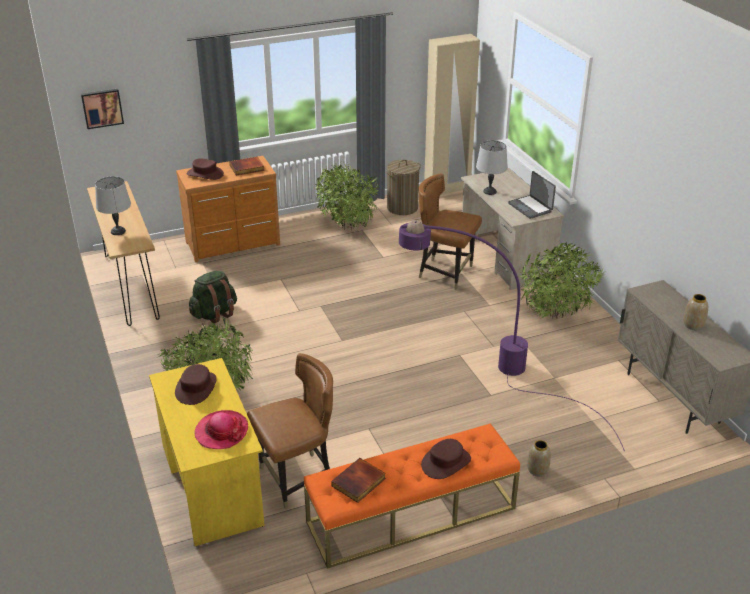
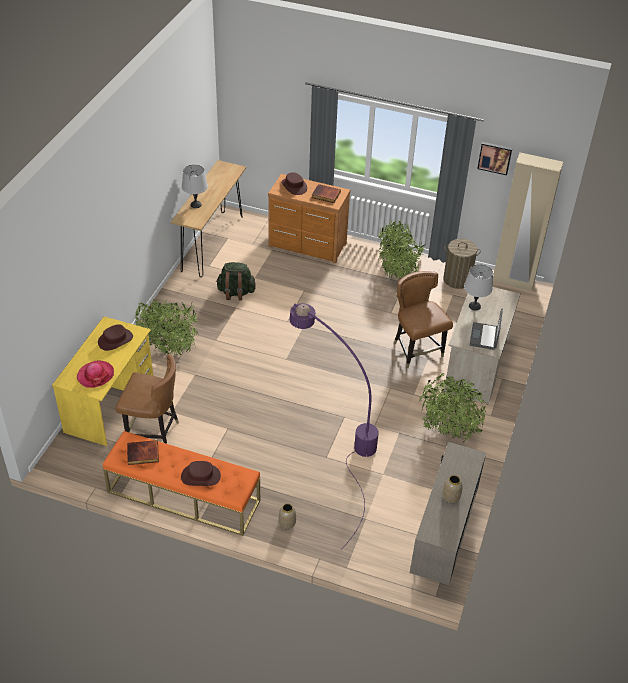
camera: 40 degrees right, 10 degrees up
picture [81,89,124,129] -> picture moved to [477,142,512,175]

